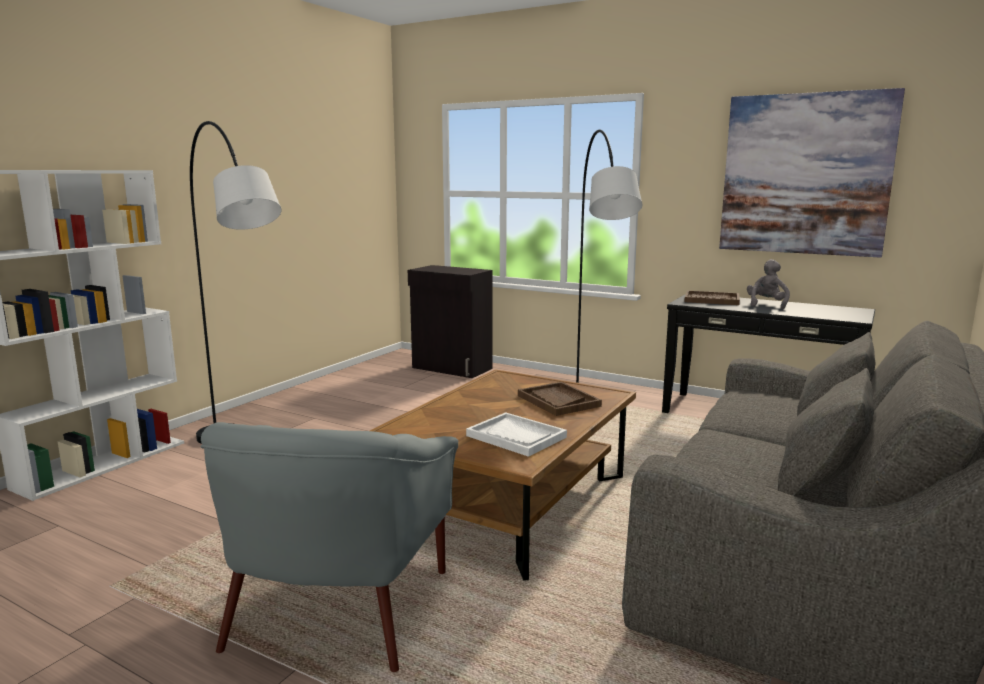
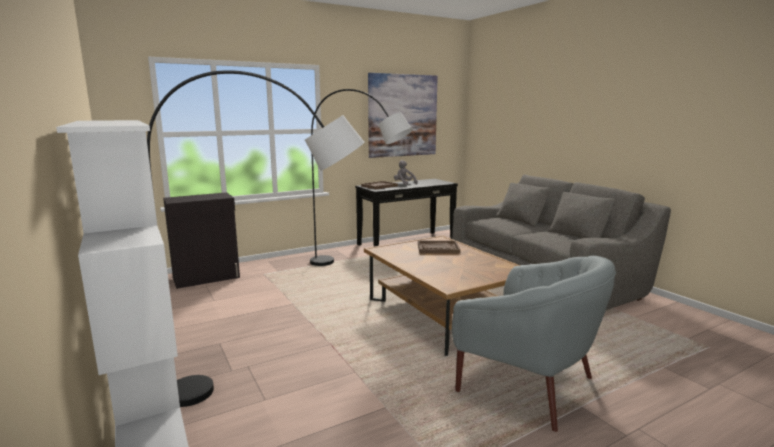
camera: 60 degrees left, 0 degrees up
white tray [466,412,567,457] -> none

